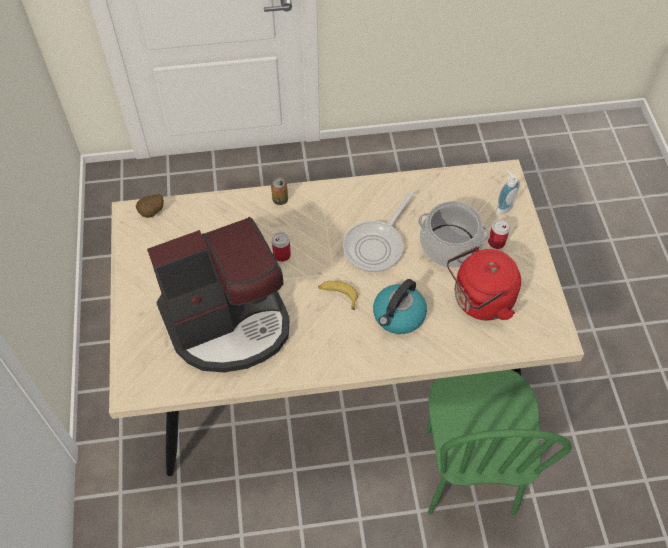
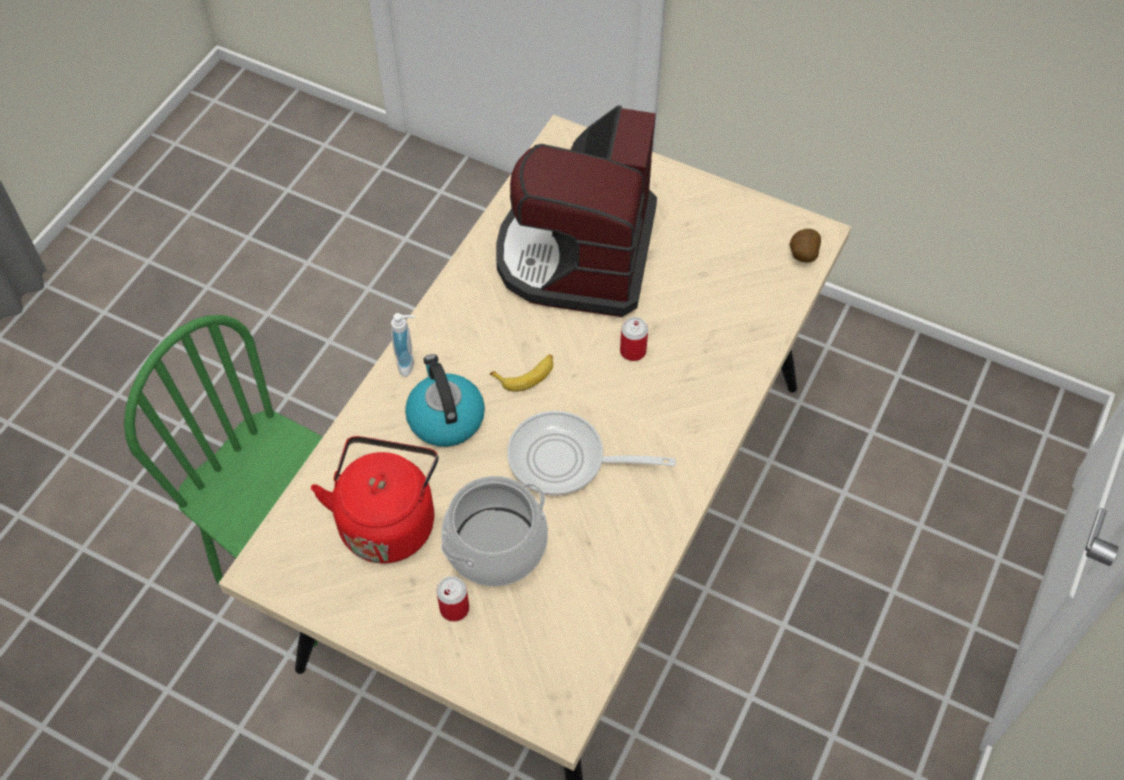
camera: 125 degrees right, 0 degrees up
can [271,178,288,205] -> none
frying pan [343,191,414,272] -> frying pan turned 60 degrees counterclockwise [507,411,676,496]
soap dispenser [496,169,520,215] -> soap dispenser moved to [391,313,415,377]

